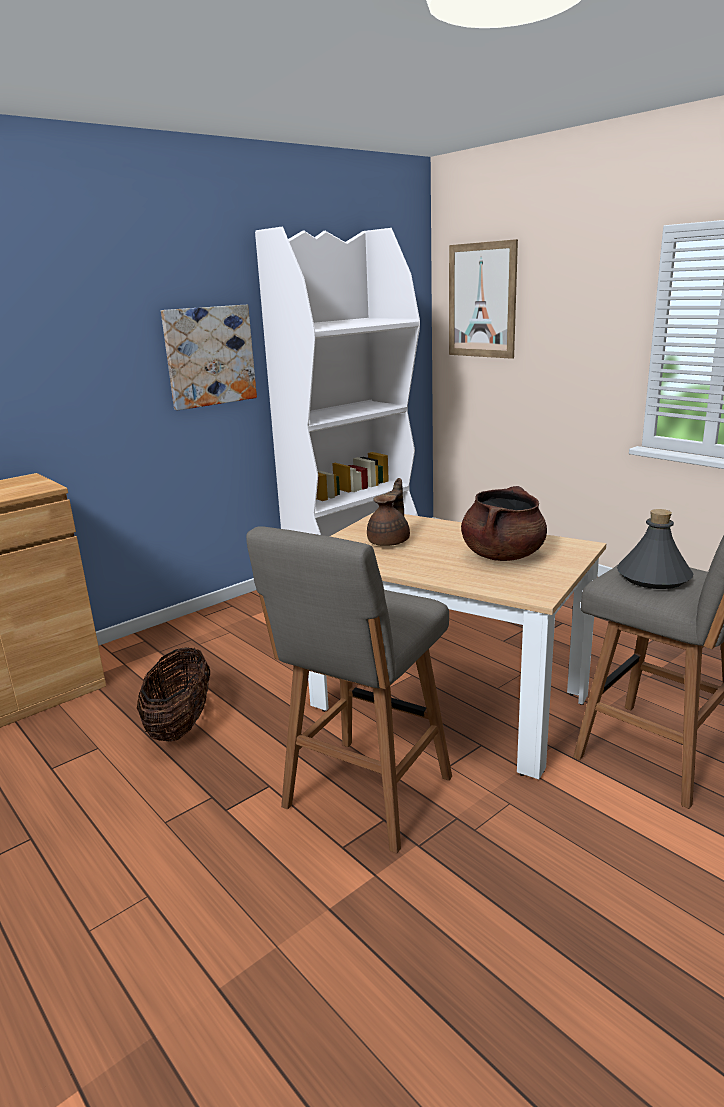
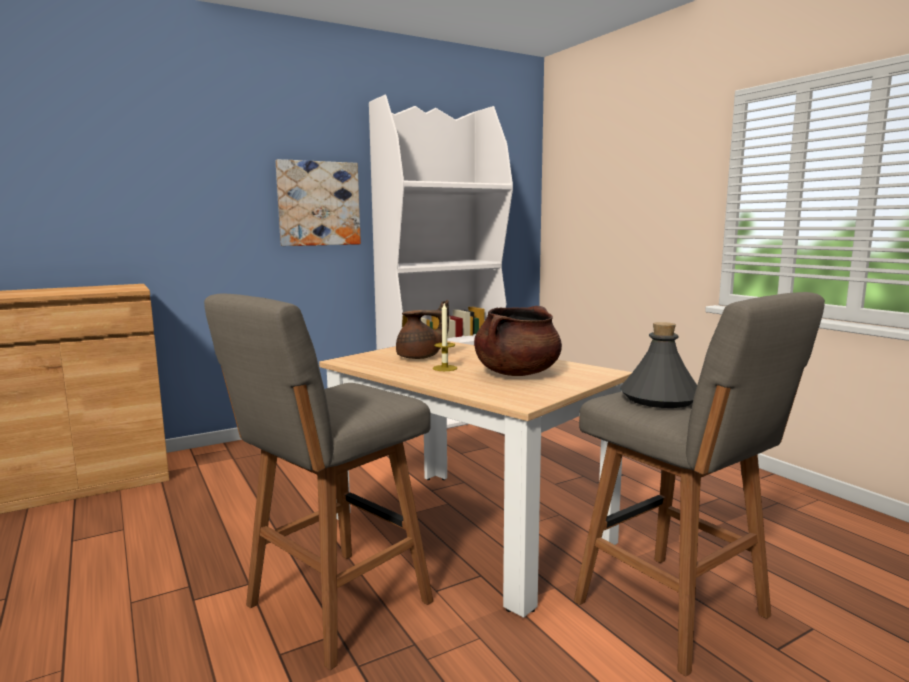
camera: 10 degrees right, 10 degrees down
basket [137,647,210,741] -> none
brown teapot [367,478,410,546] -> brown teapot turned 45 degrees clockwise [396,300,449,359]
picture [449,239,518,359] -> none
none -> candle [433,304,457,371]

